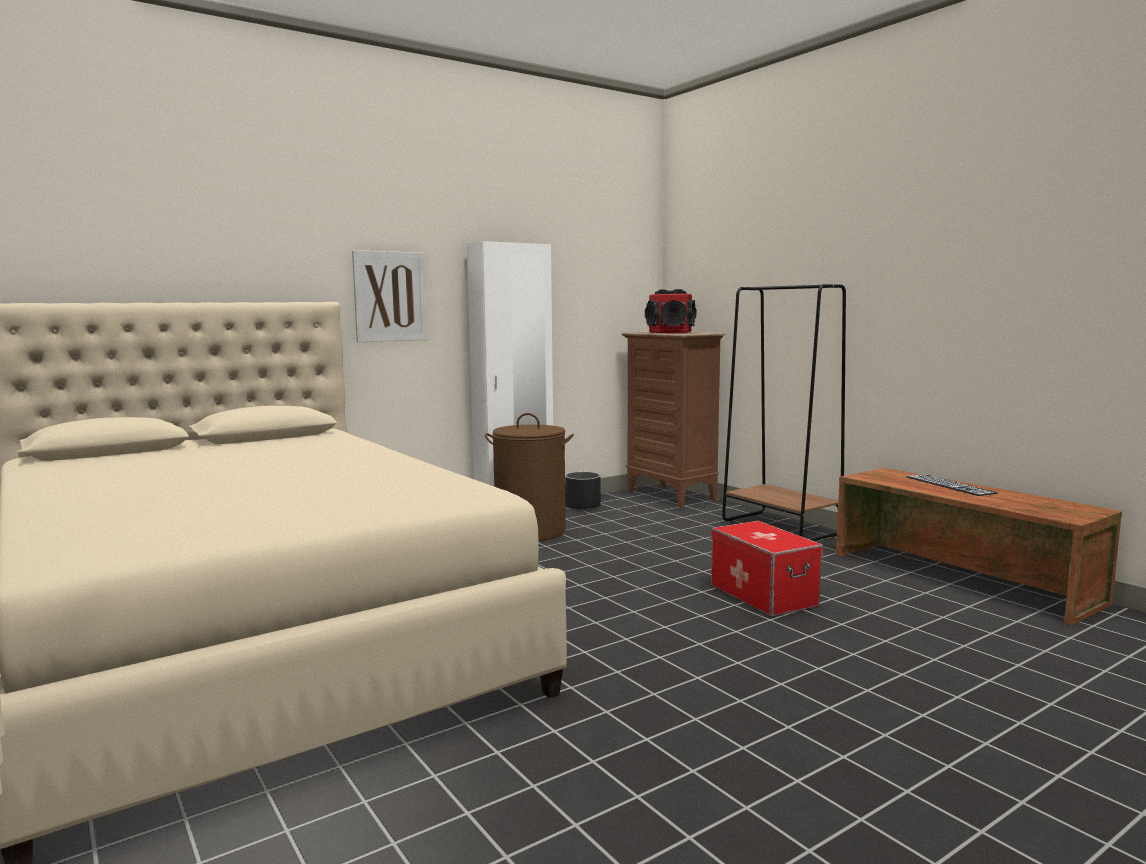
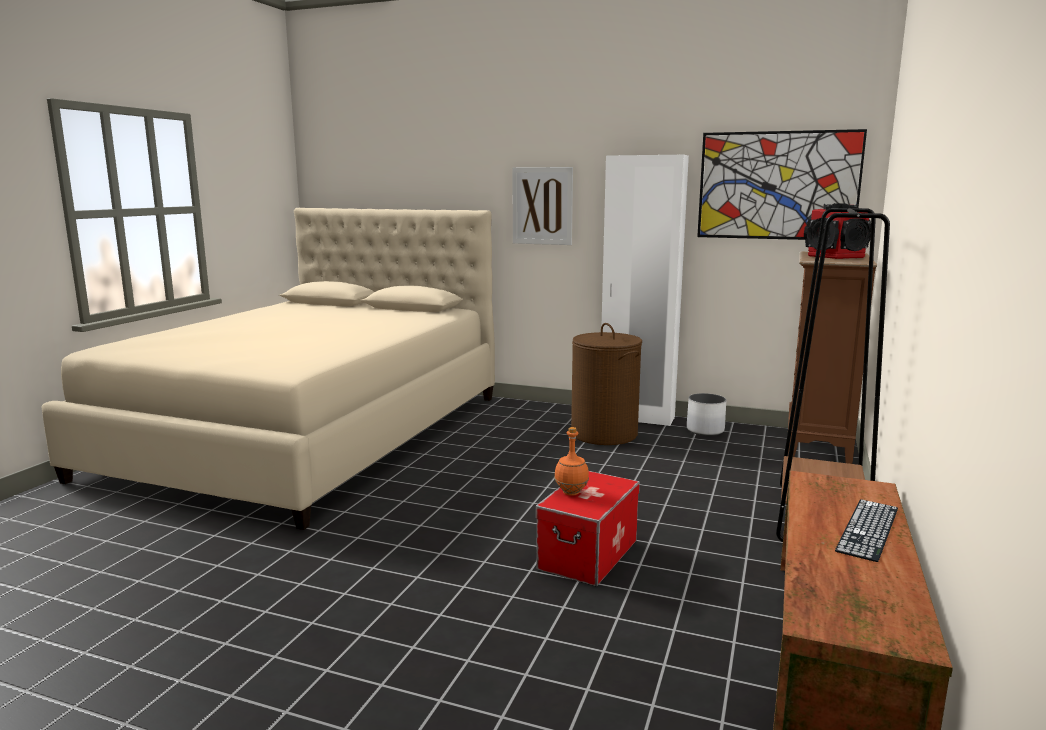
camera: 55 degrees right, 5 degrees up
black planter [565,472,601,511] -> white planter [687,393,726,436]
none -> orange bottle [554,427,589,496]
none -> picture [697,129,867,240]

